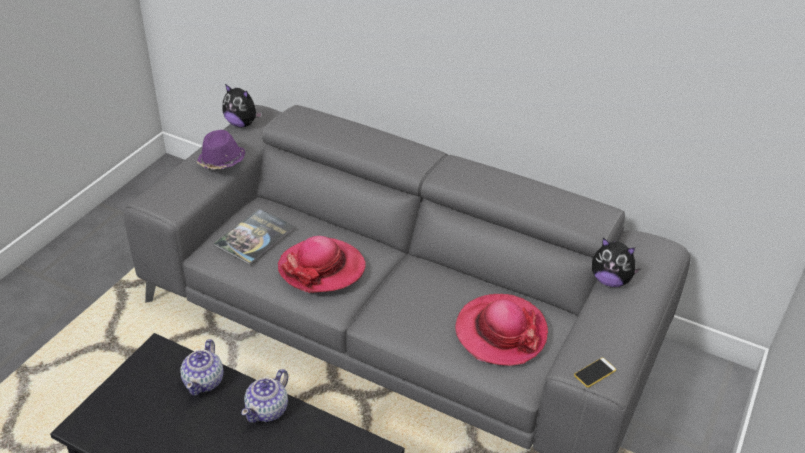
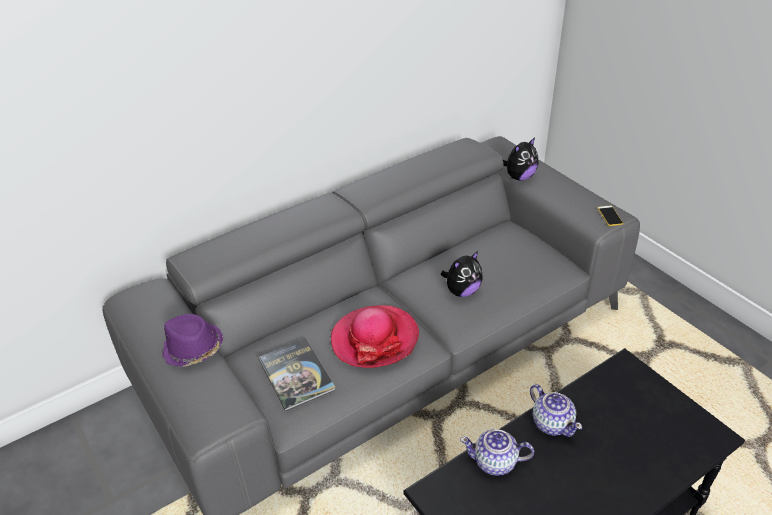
camera: 60 degrees left, 0 degrees up
teapot [180,339,224,396] -> teapot turned 150 degrees clockwise [460,429,534,476]
plush toy [222,84,262,127] -> plush toy moved to [441,251,483,297]
hat [455,294,548,366] -> none

